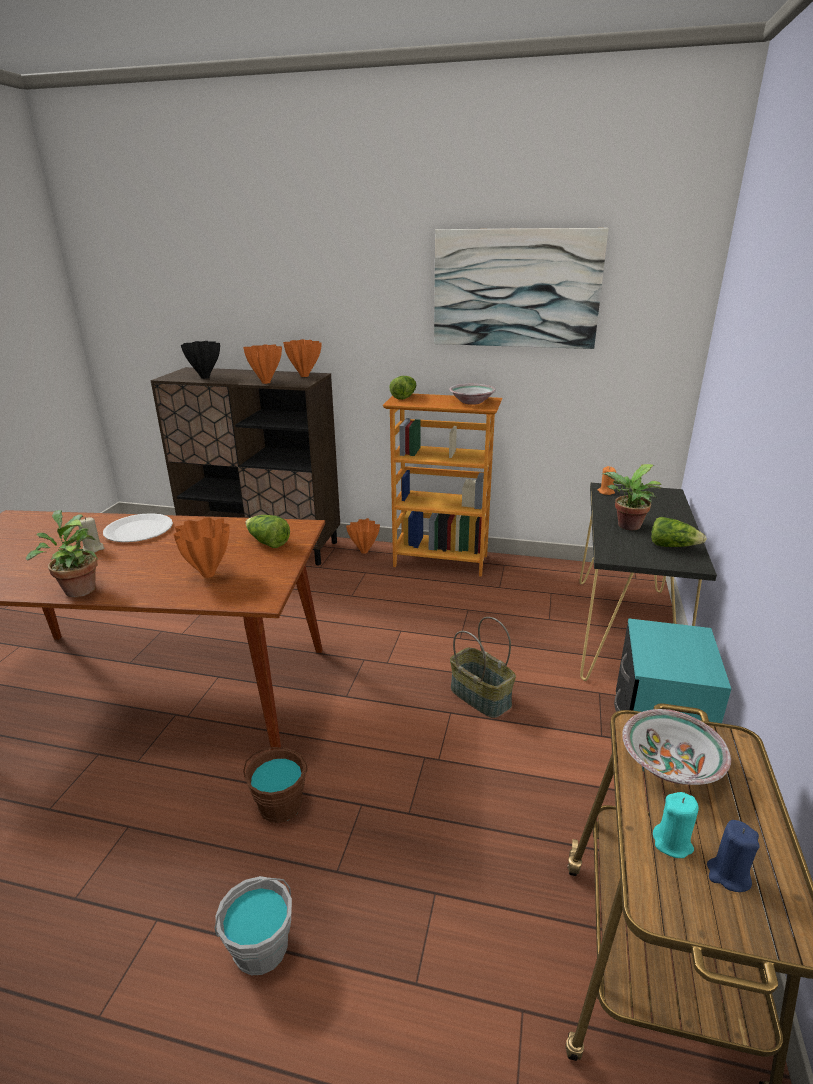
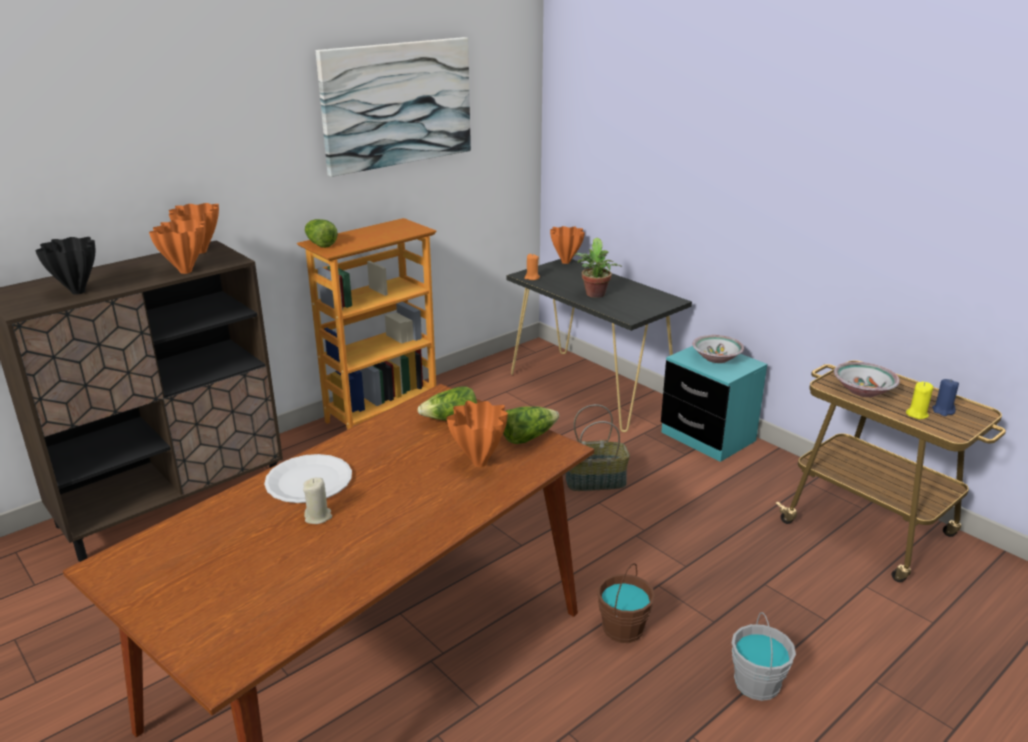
camera: 55 degrees left, 0 degrees up
potted plant [26,510,98,597] -> none
orange vase [346,518,380,554] -> orange vase moved to [550,226,585,264]
bowl [449,384,496,405] -> bowl moved to [692,335,744,363]
lettuce [651,517,707,547] -> lettuce moved to [503,406,559,444]
turquoise candle [653,792,699,858] -> yellow candle [906,382,933,419]

